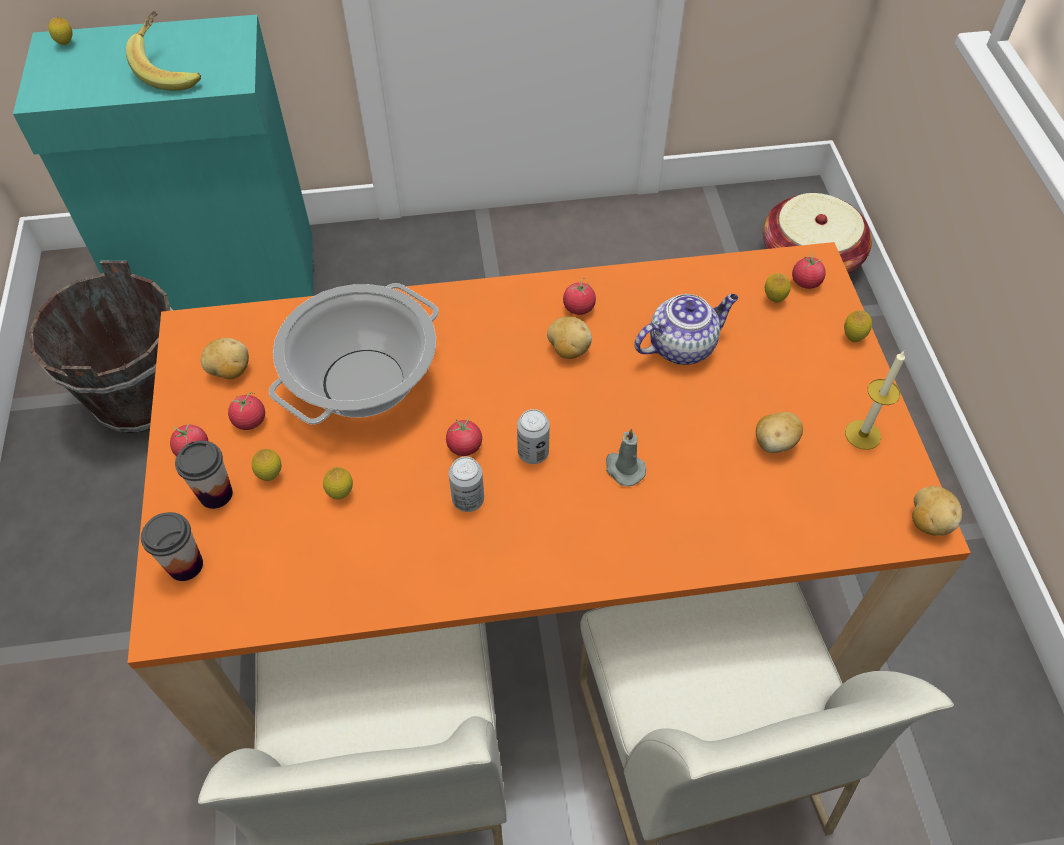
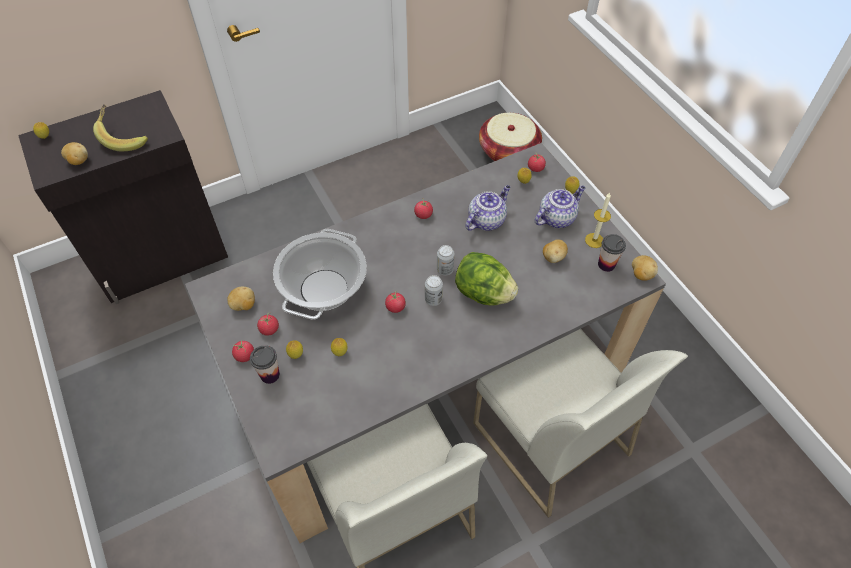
camera: 20 degrees left, 0 degrees up
turquoise cabinet [13,15,313,310] -> black cabinet [18,90,228,304]
brown bucket [29,261,173,433] -> none
orange dining table [128,242,971,763] -> grey dining table [185,143,666,543]
cup [141,512,203,581] -> cup moved to [598,234,626,272]
can [449,457,484,512] -> can moved to [437,245,455,276]
potato [547,316,592,359] -> potato moved to [61,142,88,165]
grey candle [606,429,646,486] -> lettuce [455,252,518,305]
none -> teapot [535,186,586,228]

